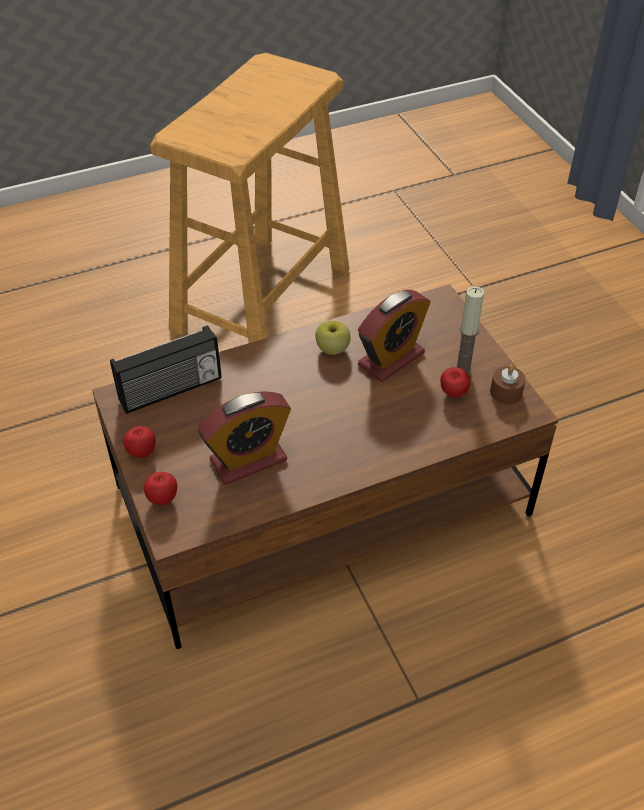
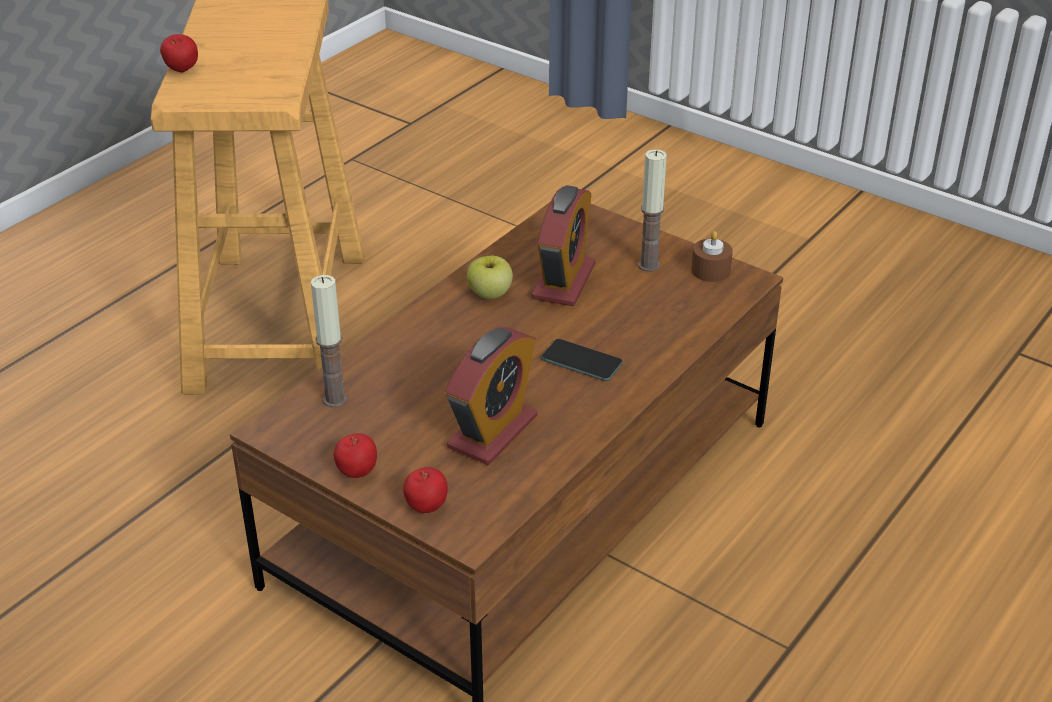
camera: 30 degrees left, 10 degrees down
radio [110,325,222,414] -> candle [311,275,348,408]
apple [440,367,470,398] -> apple moved to [160,34,198,73]
none -> phone [541,339,623,381]

